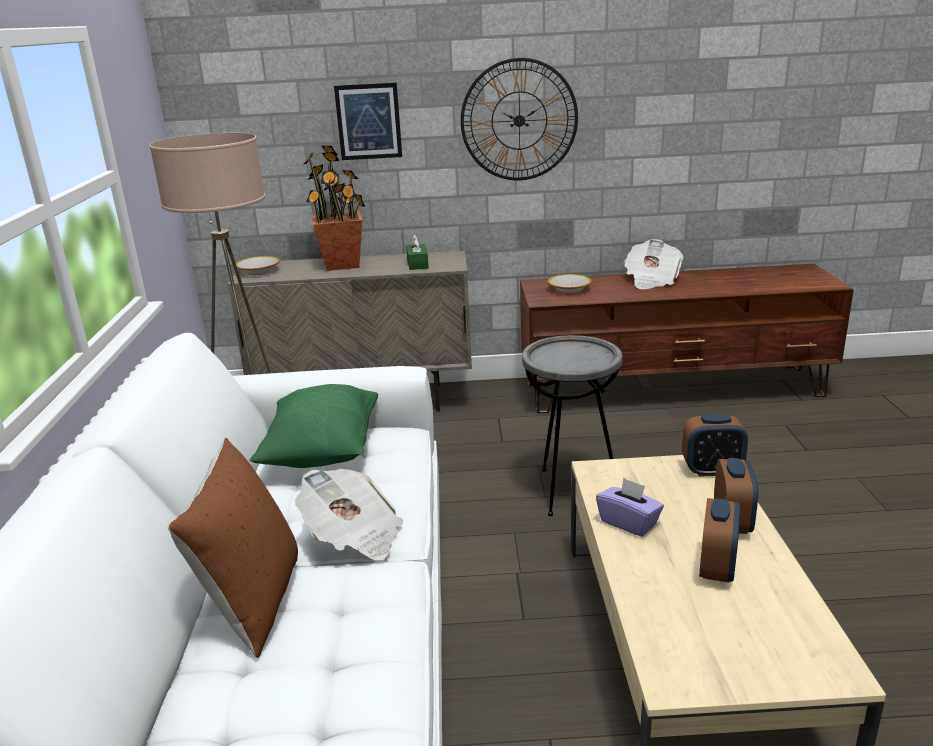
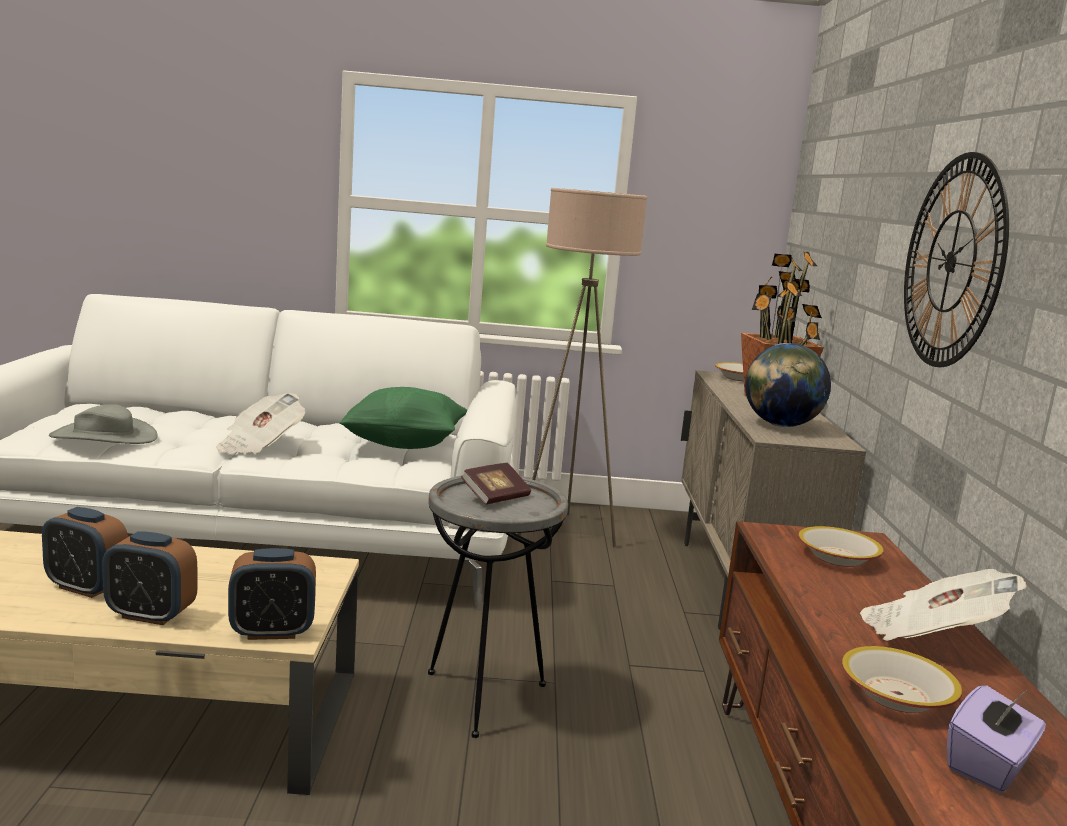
camera: 90 degrees right, 10 degrees down
brown pillow [168,438,298,658] -> none
picture [334,83,402,160] -> none
green tissue box [406,234,429,270] -> globe [745,343,831,427]
purple tissue box [596,477,664,537] -> purple tissue box moved to [947,685,1046,793]
alarm clock [682,414,748,477] -> alarm clock turned 105 degrees counterclockwise [228,548,316,640]
none -> grey hat [49,404,158,444]
none -> book [461,463,531,505]
none -> bowl [842,646,962,713]

